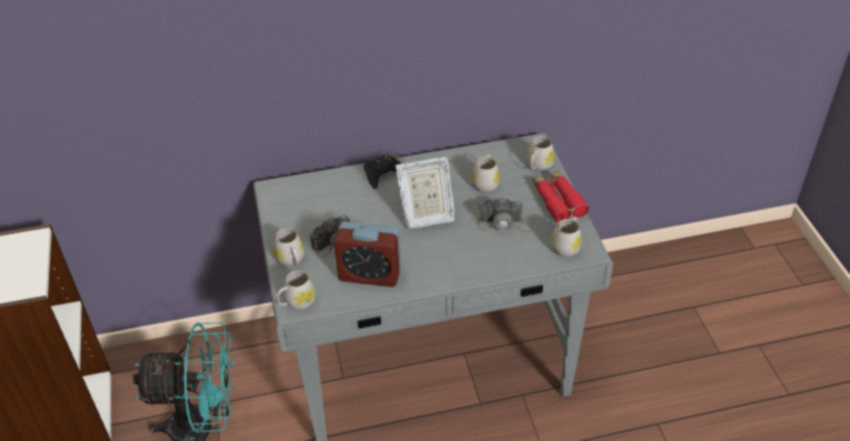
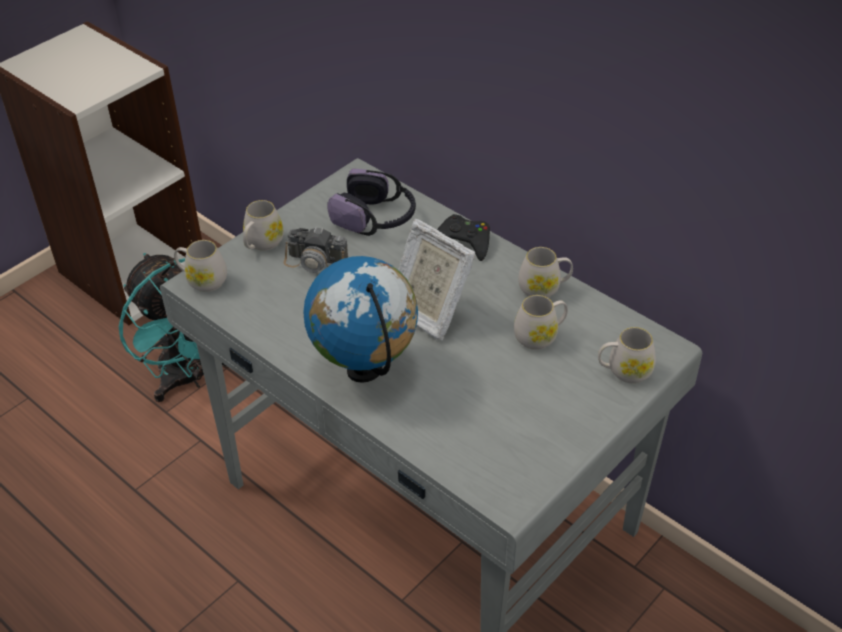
camera: 55 degrees right, 0 degrees up
alarm clock [334,221,401,287] -> none
camera [478,198,533,233] -> none
red binoculars [533,170,589,223] -> none
white mug [551,217,582,257] -> white mug moved to [518,247,573,298]
none -> globe [304,256,418,383]
none -> headphones [328,168,416,236]

